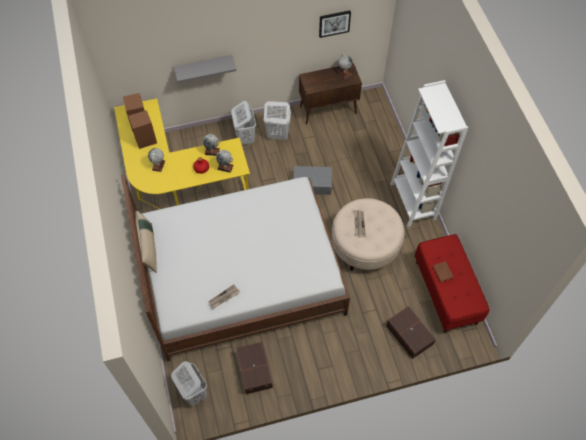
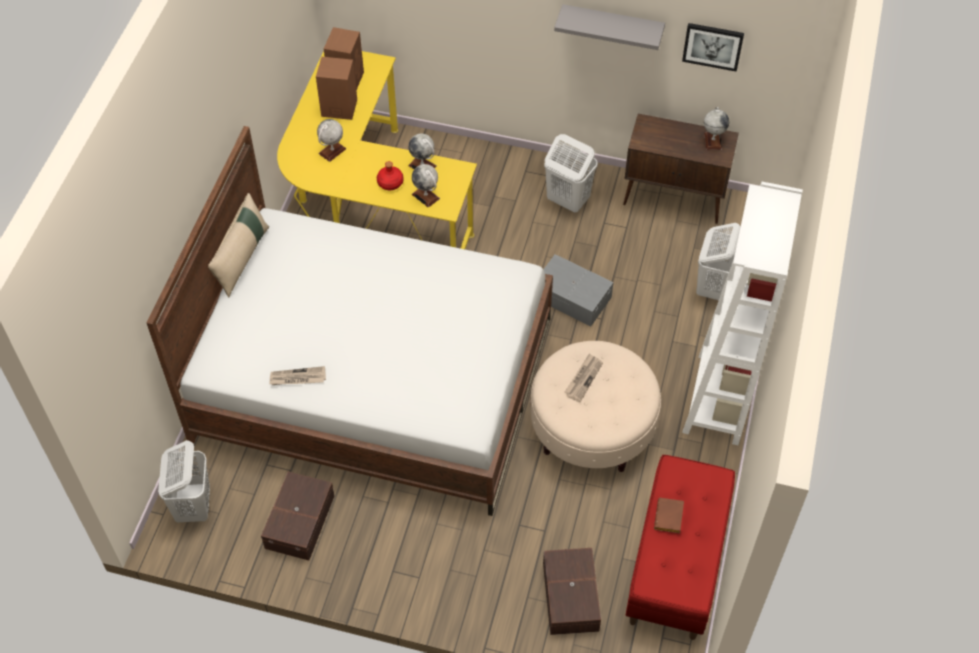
camera: 30 degrees right, 5 degrees down
grey shelf [174,55,236,83] -> grey shelf moved to [554,4,665,50]
white laundry basket [231,101,256,145] -> white laundry basket moved to [696,223,740,300]

